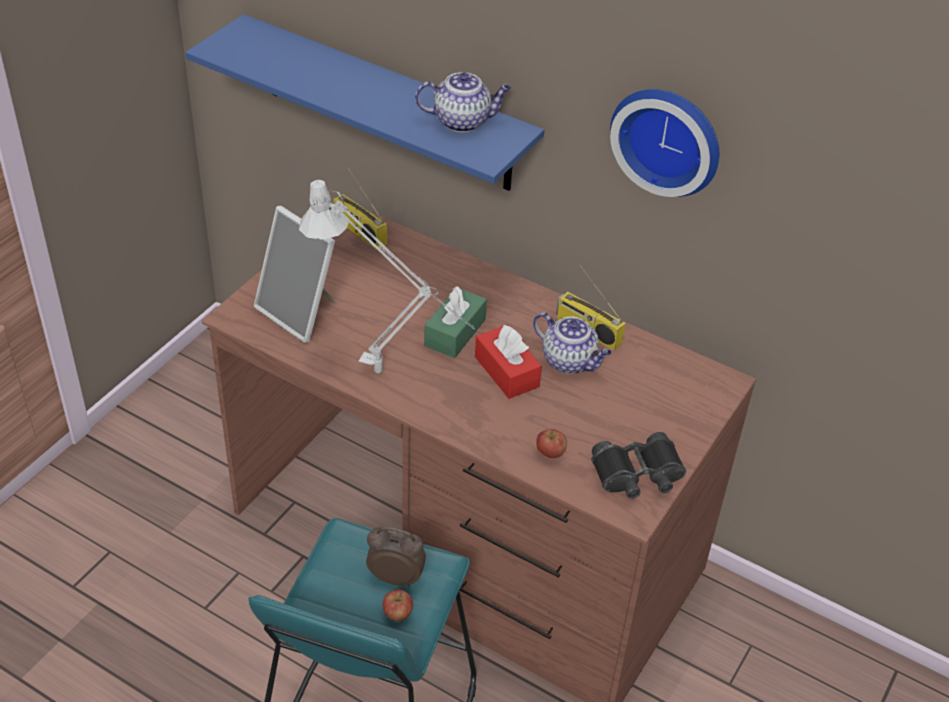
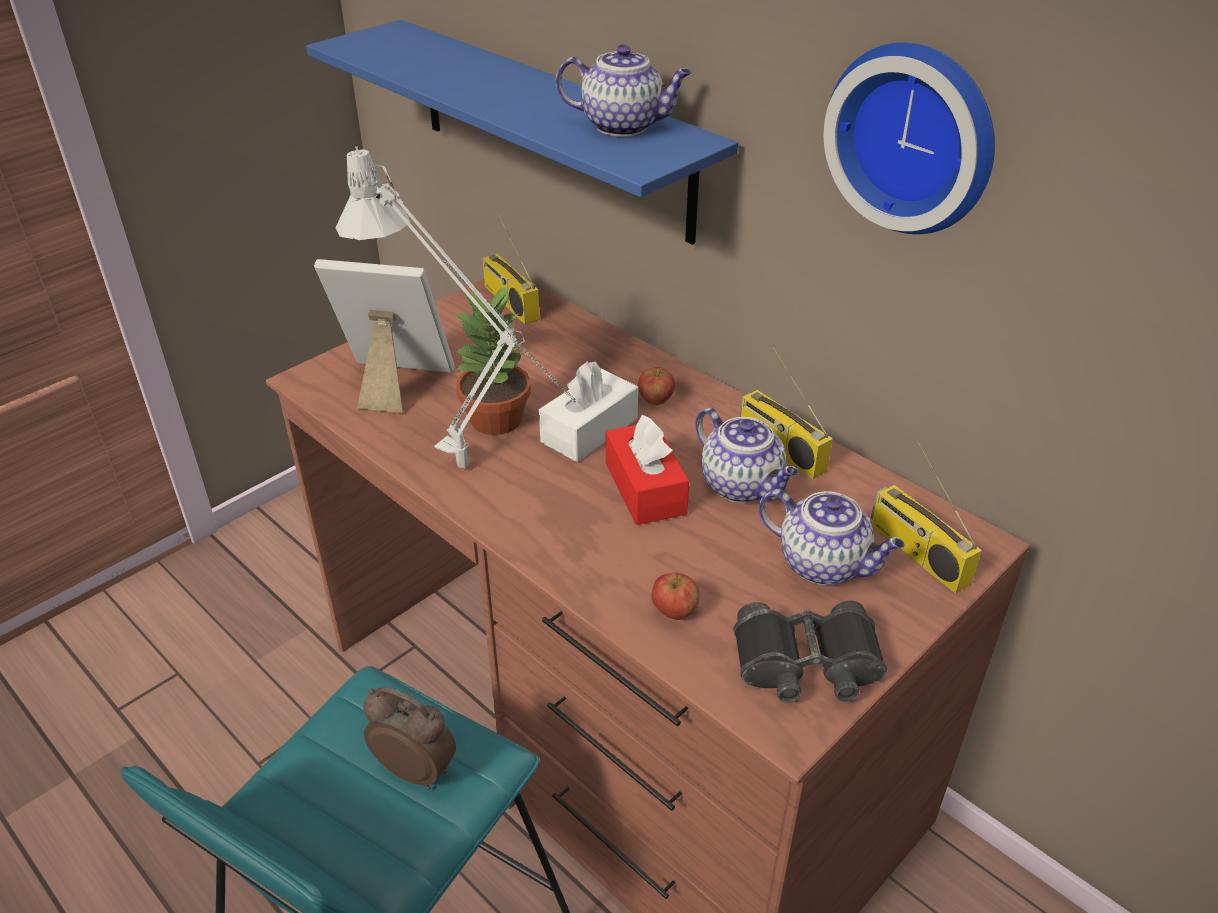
camera: 15 degrees right, 5 degrees down
picture frame [254,206,337,343] -> picture frame turned 135 degrees clockwise [314,259,454,413]
apple [383,589,413,621] -> apple moved to [638,366,675,405]
green tissue box [424,286,487,358] -> white tissue box [539,361,638,462]
none -> potted plant [453,285,531,435]
none -> teapot [759,489,905,585]
none -> radio [871,440,982,593]

